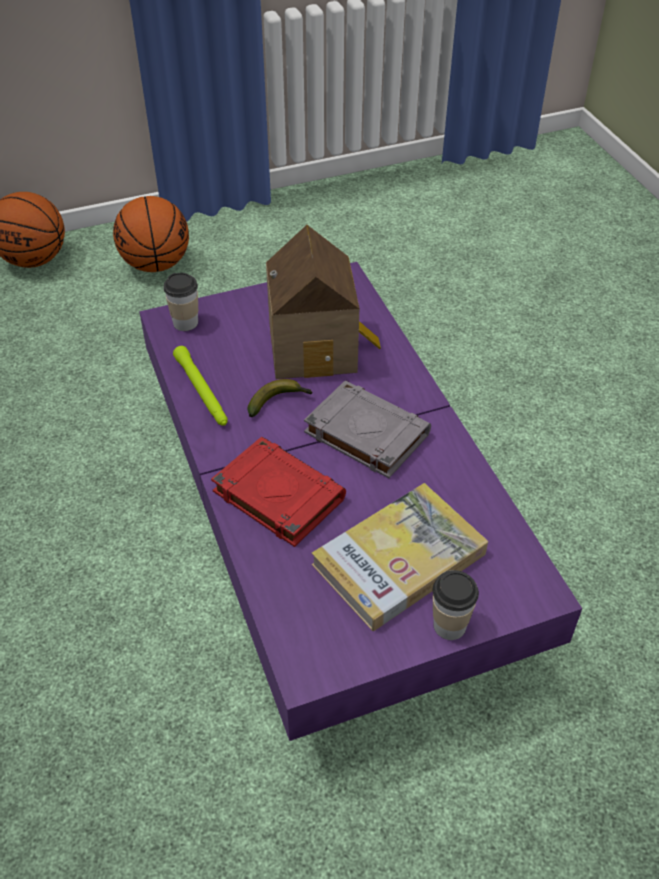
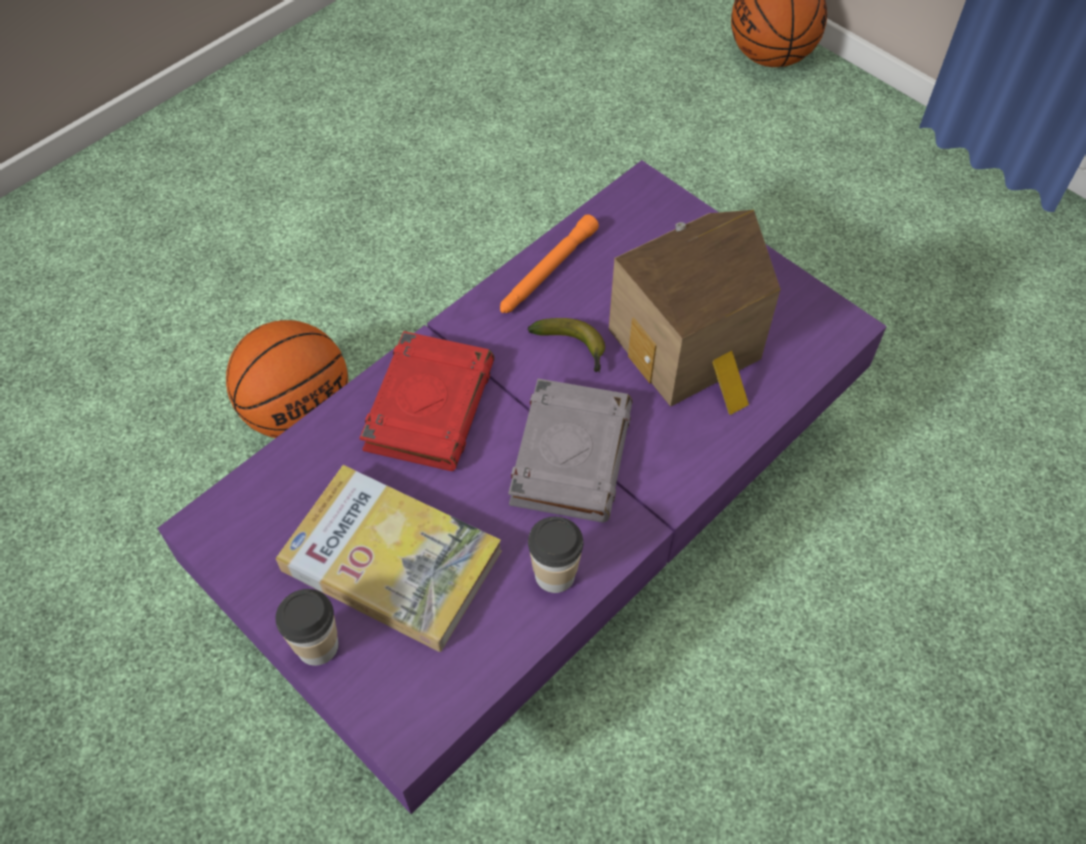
camera: 65 degrees right, 10 degrees up
basketball [113,196,189,272] -> basketball moved to [226,320,348,438]
cup [163,273,198,331] -> cup moved to [528,517,583,593]
green flashlight [173,346,228,426] -> orange flashlight [500,214,599,313]

